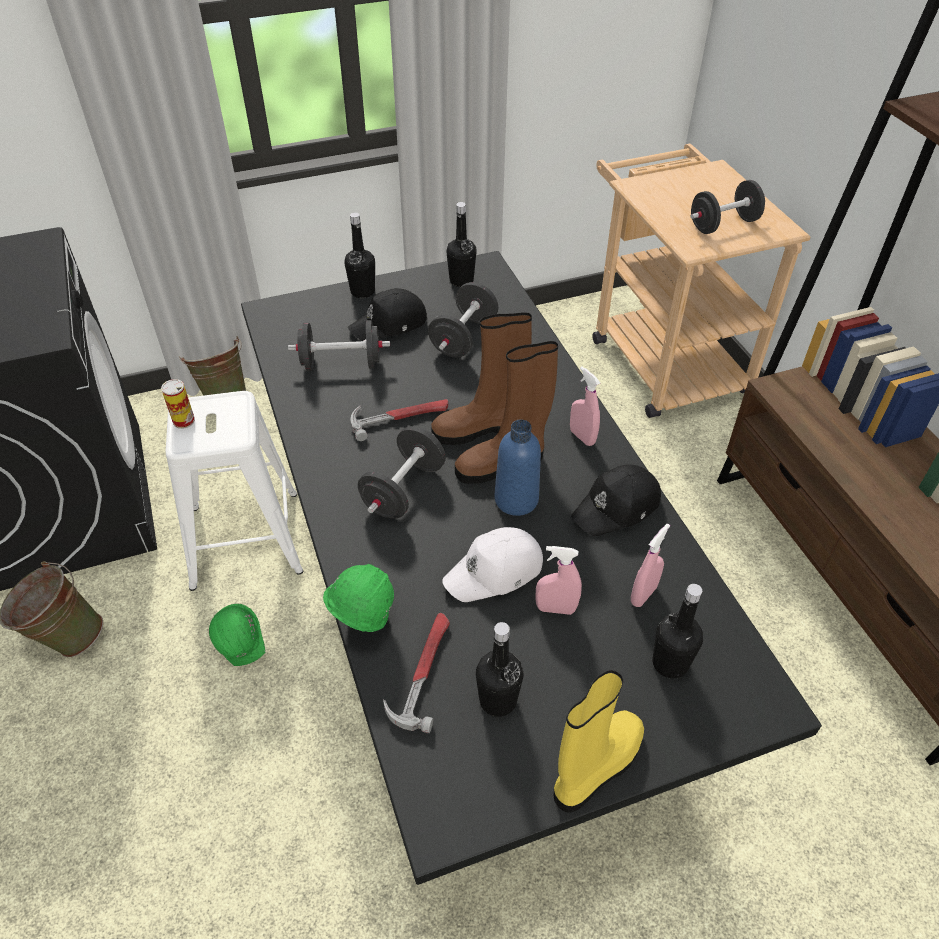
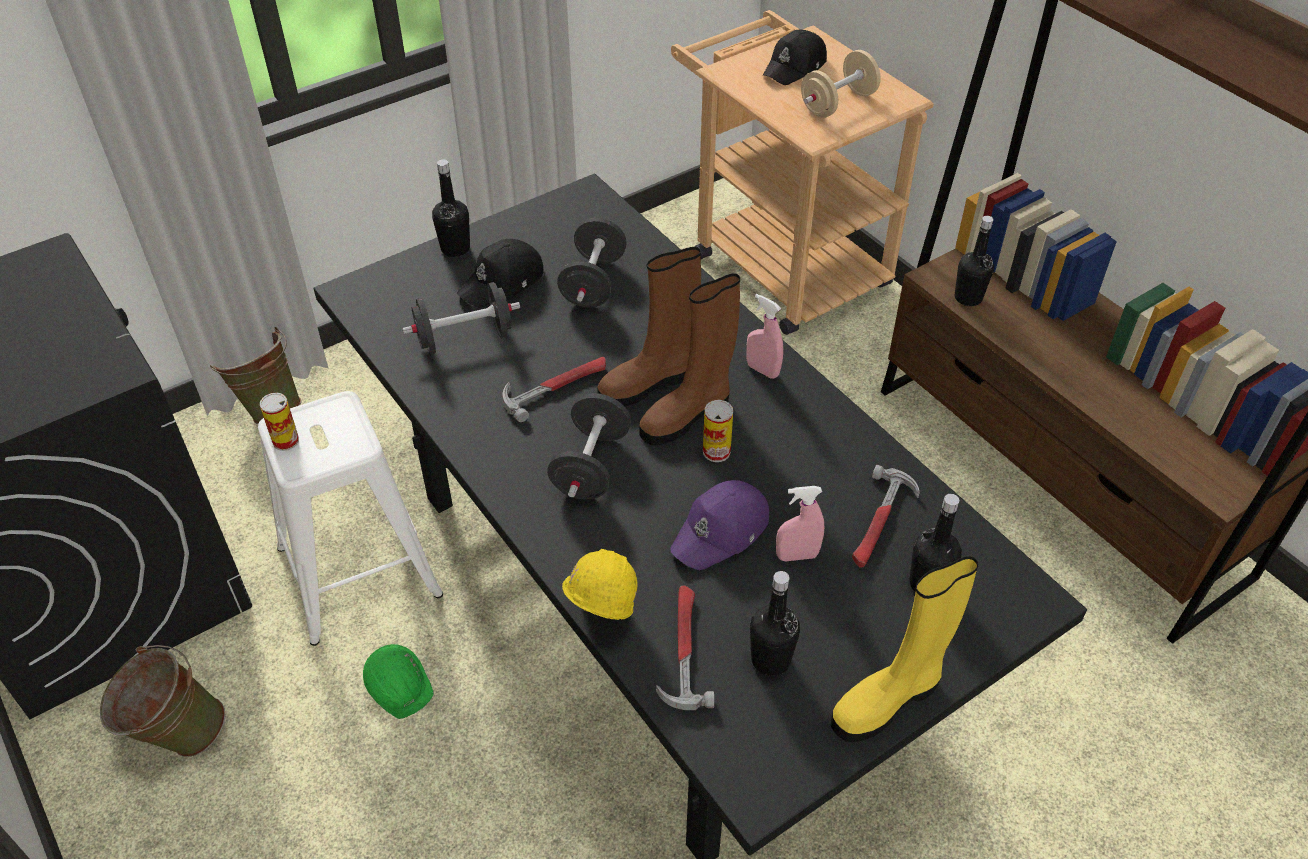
camera: 15 degrees left, 0 degrees up
green hard hat [323,564,394,632] -> yellow hard hat [562,549,637,620]
white cap [442,527,543,602] -> purple cap [670,480,769,570]
black bottle [446,202,477,287] -> black bottle moved to [955,216,994,306]
blue bottle [494,419,541,516] -> can [703,400,733,462]
yellow boot [554,670,644,813] -> yellow boot turned 150 degrees counterclockwise [831,556,979,742]
black cap [571,465,661,536] -> black cap moved to [763,30,827,85]
pink spray bottle [631,524,670,607] -> hammer [852,465,920,568]
black dumbbell [691,180,765,234] -> beige dumbbell [801,50,881,118]

